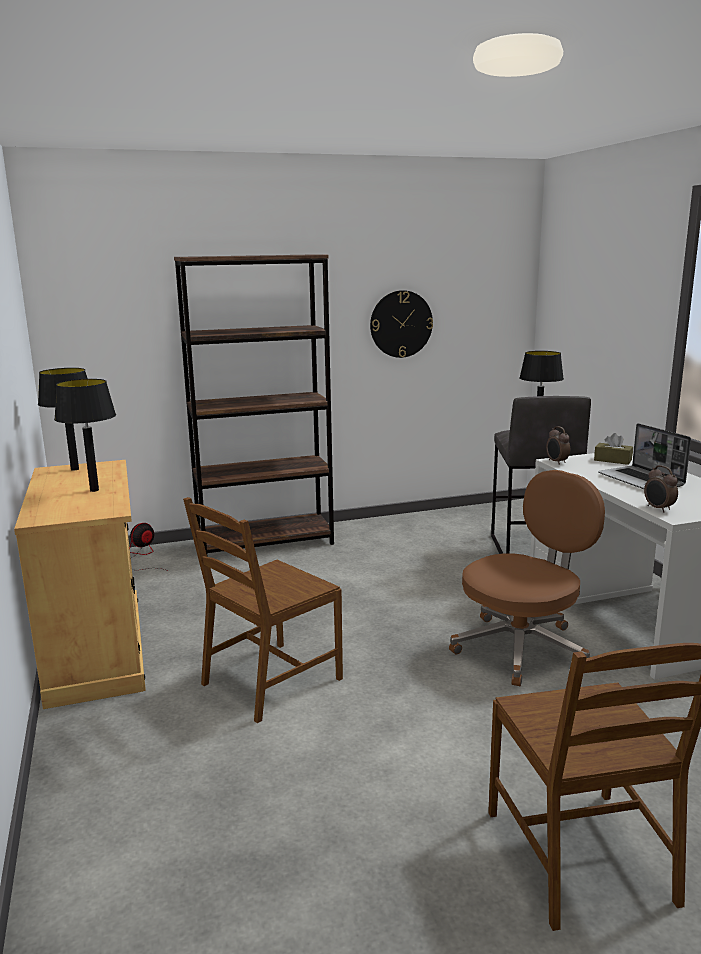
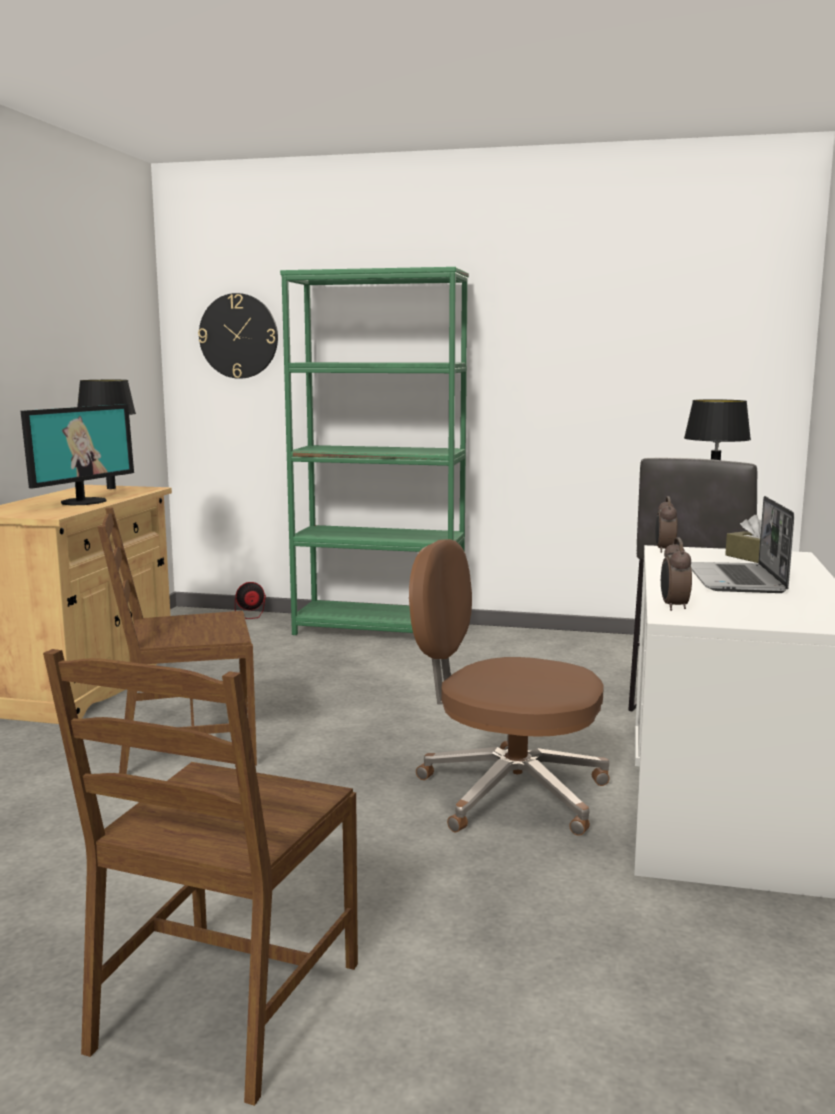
camera: 30 degrees right, 5 degrees down
black table lamp [54,379,116,492] -> monitor [21,404,134,506]
brown bookcase [174,254,334,554] -> green bookcase [280,267,469,635]
wall clock [370,290,433,358] -> wall clock moved to [198,293,278,379]
brown office chair [449,470,605,686] -> brown office chair turned 150 degrees counterclockwise [409,539,610,836]

